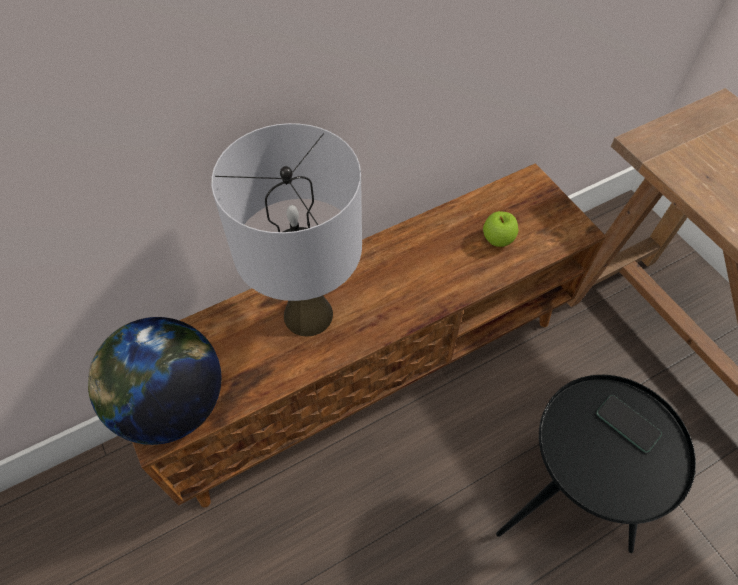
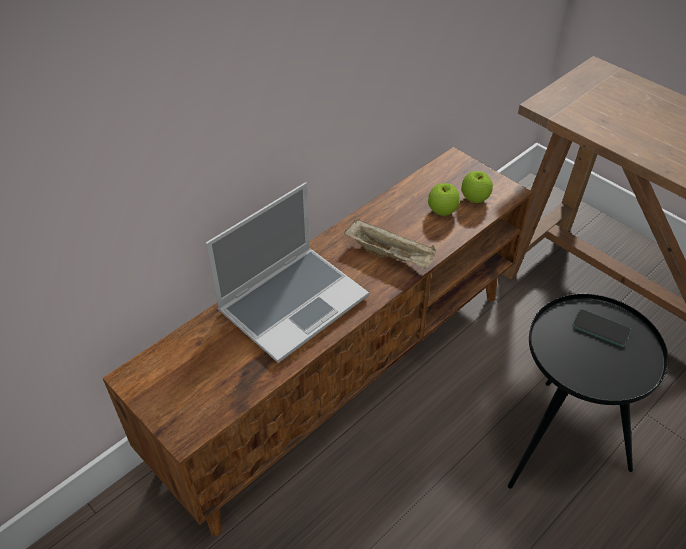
camera: 15 degrees left, 10 degrees down
globe [88,317,221,445] -> none
grey table lamp [211,123,362,336] -> laptop [206,182,369,363]
none -> beige tray [344,219,436,269]
none -> apple [461,171,493,203]

